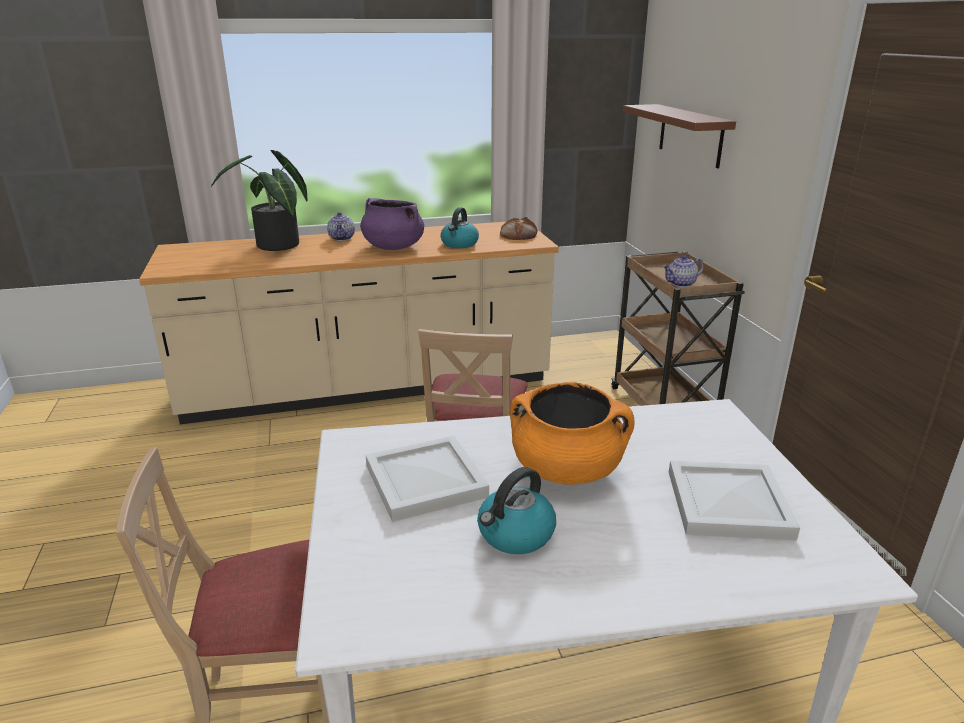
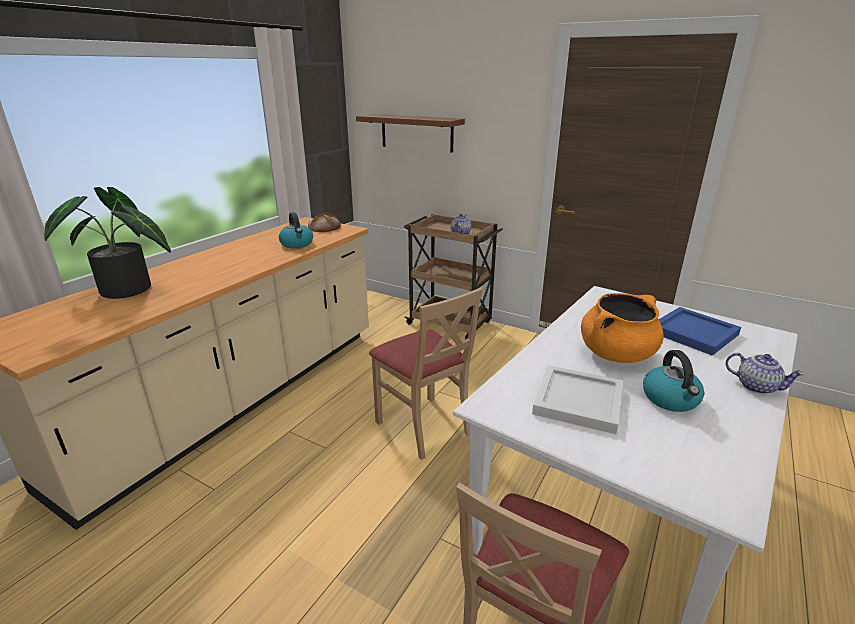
camera: 45 degrees left, 0 degrees up
teapot [327,212,355,241] -> teapot moved to [726,353,805,394]
purple cooking pot [360,198,424,250] -> none
white tray [669,461,800,541] -> blue tray [659,307,741,356]

